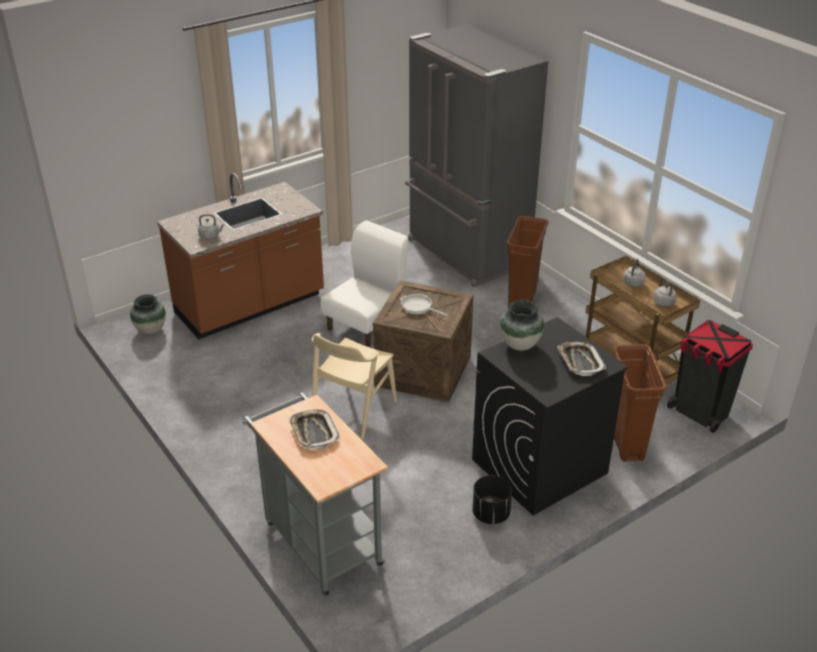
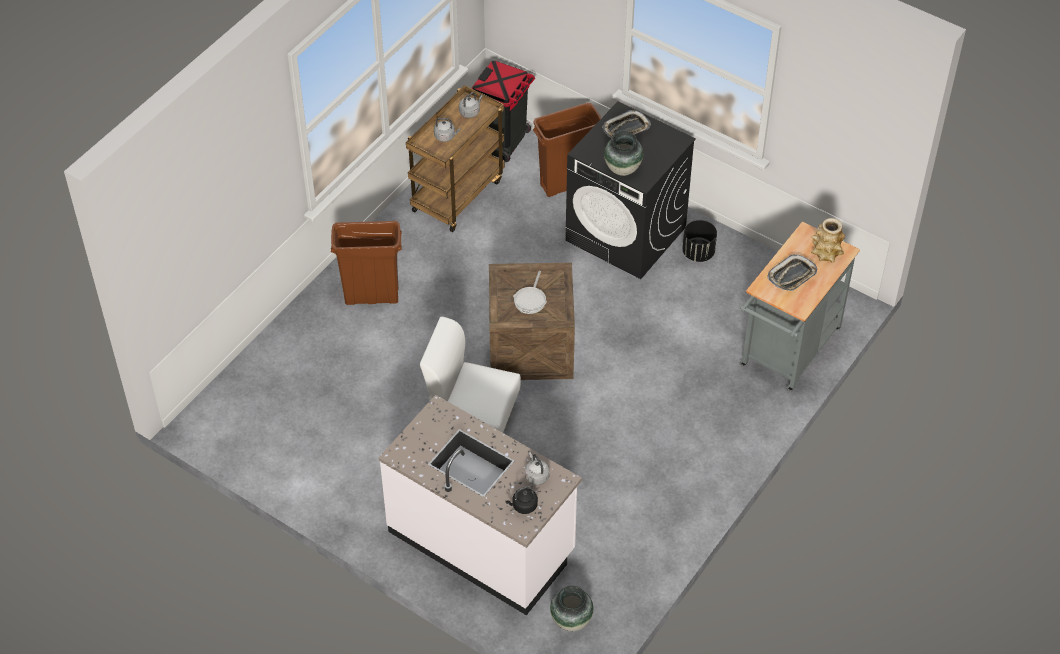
camera: 110 degrees left, 15 degrees up
brown counter [157,173,324,339] -> white counter [379,395,582,615]
beige chair [312,333,397,440] -> none
grey fridge [405,24,548,287] -> none
none -> black kettle [505,485,538,514]
none -> vase [811,218,845,262]

